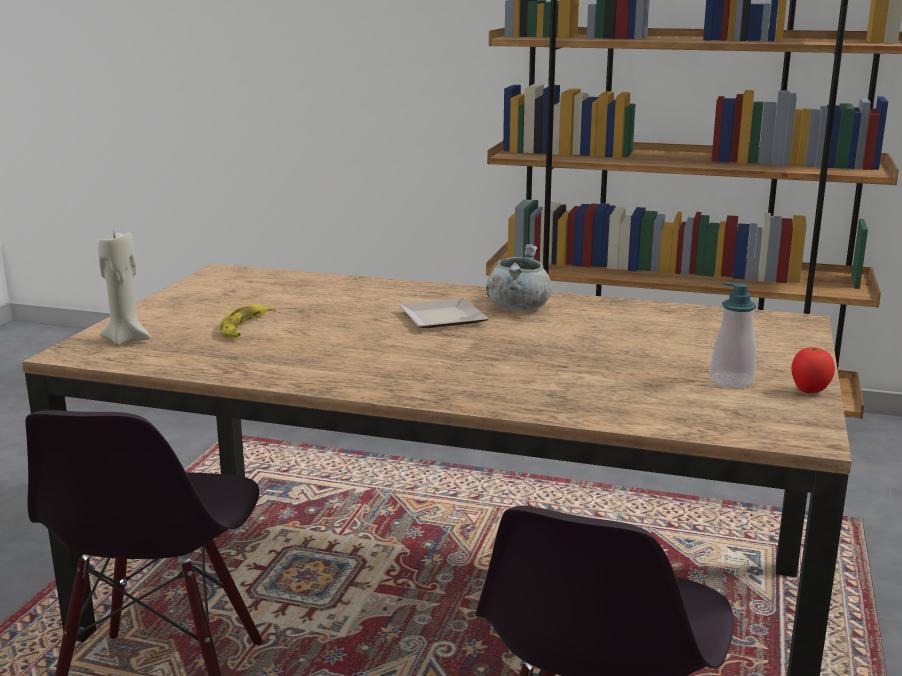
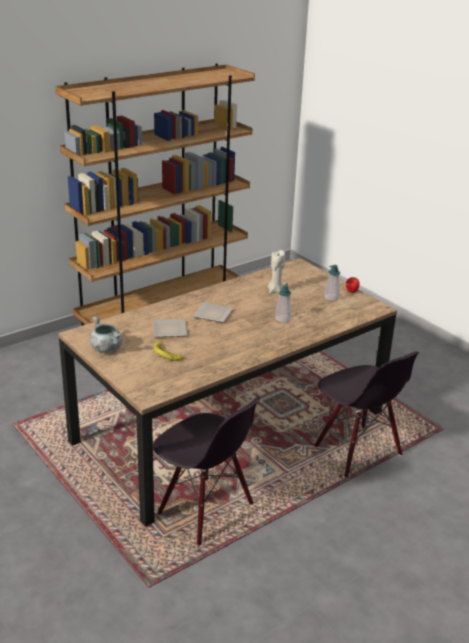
camera: 55 degrees left, 10 degrees up
beige candle [98,229,151,346] -> beige candle moved to [268,250,285,293]
grey cooking pot [486,244,552,310] -> grey cooking pot moved to [90,316,123,353]
none -> plate [153,319,187,337]
none -> soap dispenser [275,283,292,323]

